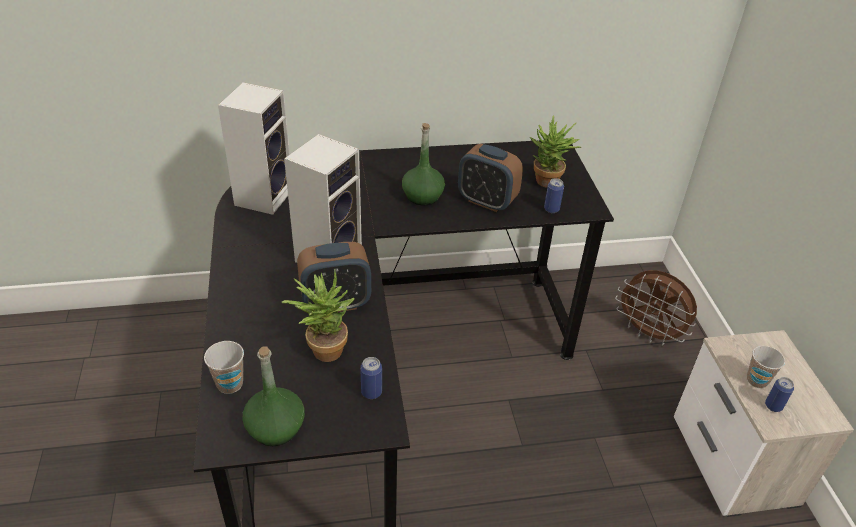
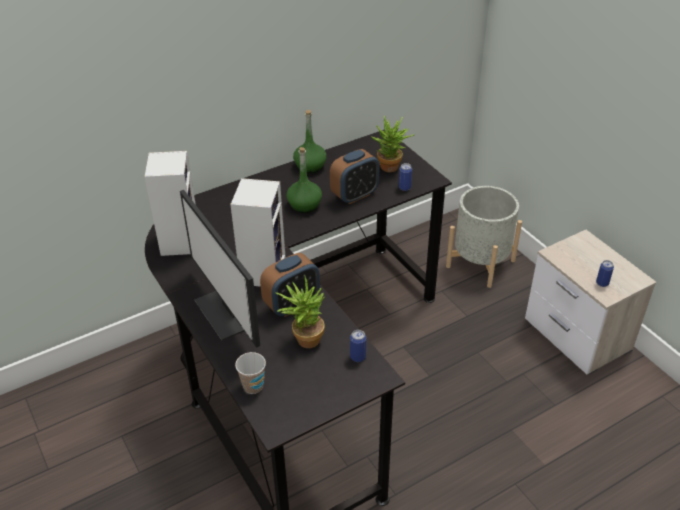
camera: 20 degrees left, 0 degrees up
green bottle [243,347,305,446] -> green bottle moved to [293,110,327,173]
alarm clock [458,144,523,212] -> alarm clock turned 45 degrees counterclockwise [330,149,380,204]
brown fan [615,270,697,346] -> grey planter [446,186,522,288]
cup [747,345,785,388] -> none
none -> monitor [180,190,260,348]

